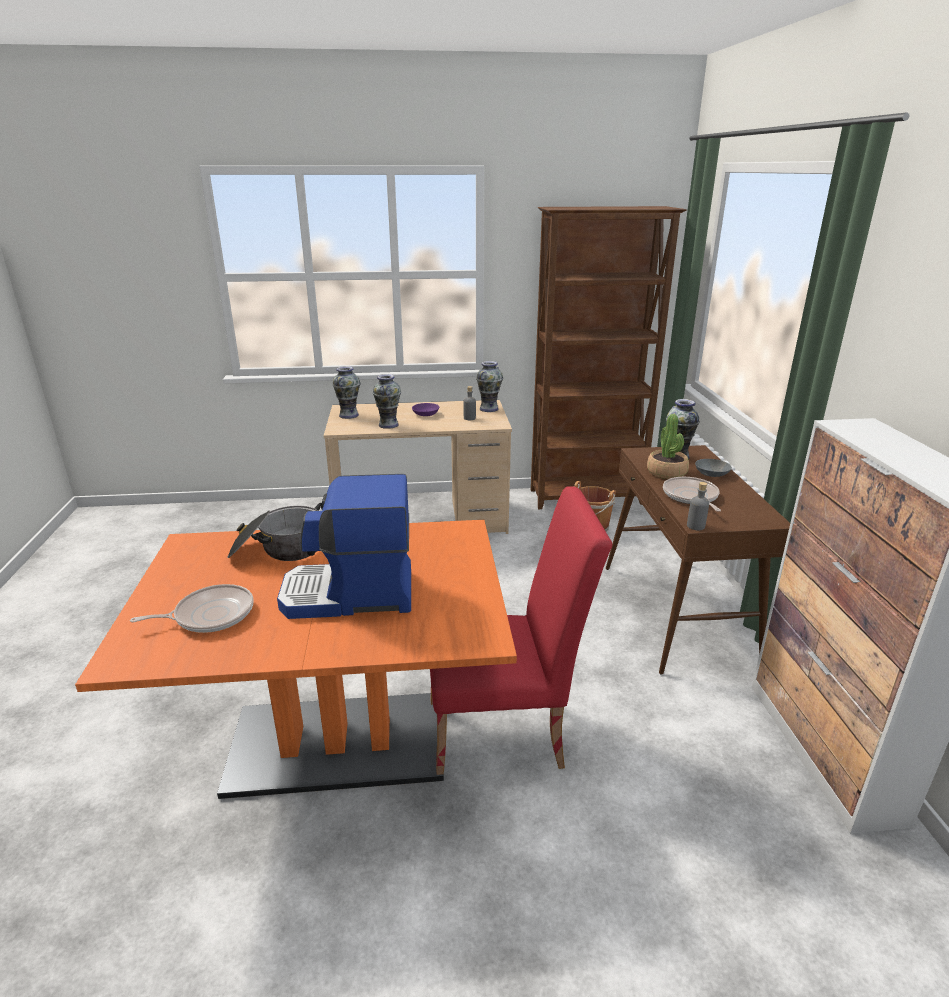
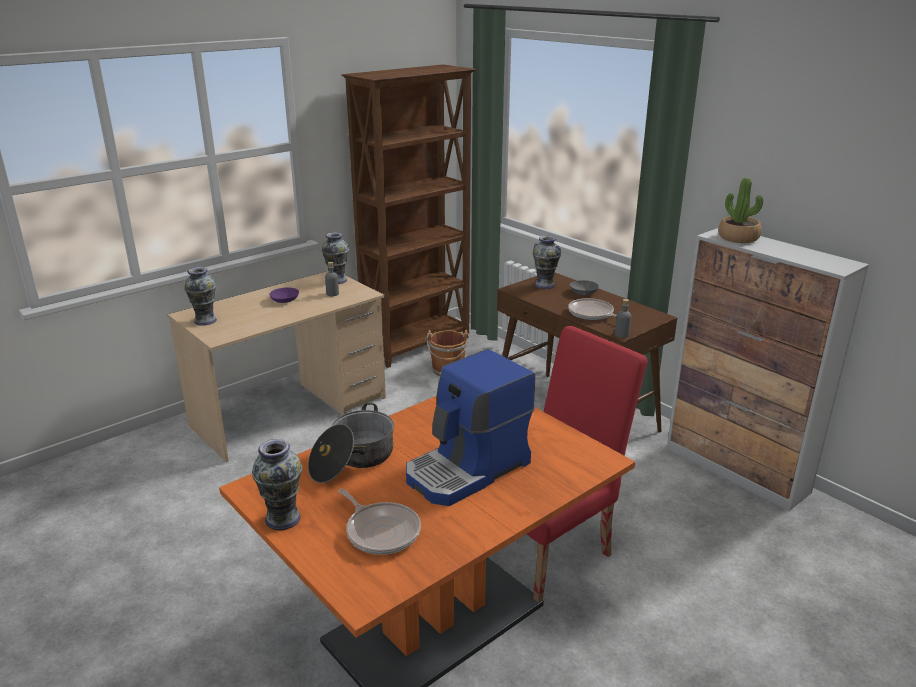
camera: 35 degrees left, 0 degrees up
frying pan [130,584,253,633] -> frying pan turned 105 degrees clockwise [339,489,421,555]
vase [373,374,401,429] -> vase moved to [252,439,302,530]
potted plant [647,414,689,479] -> potted plant moved to [718,178,763,243]

